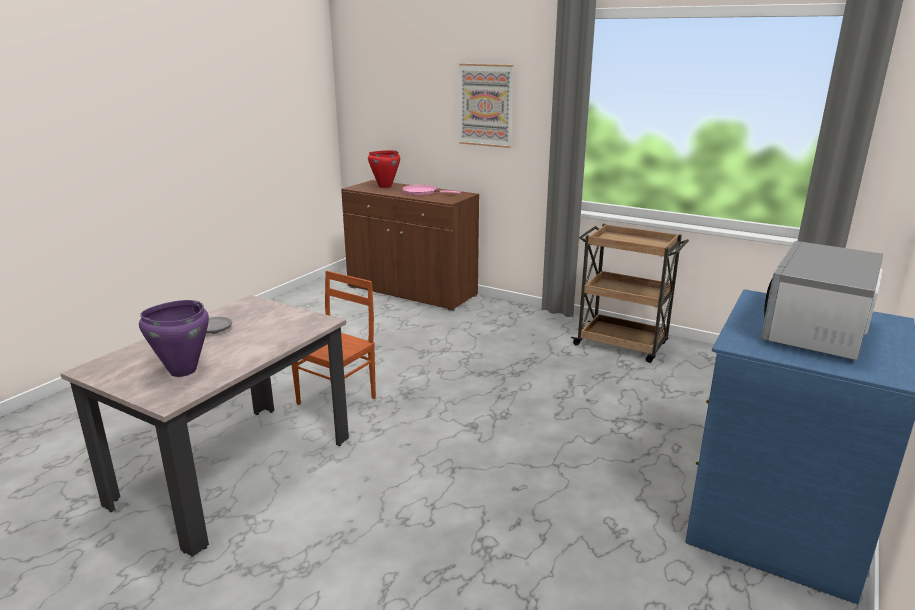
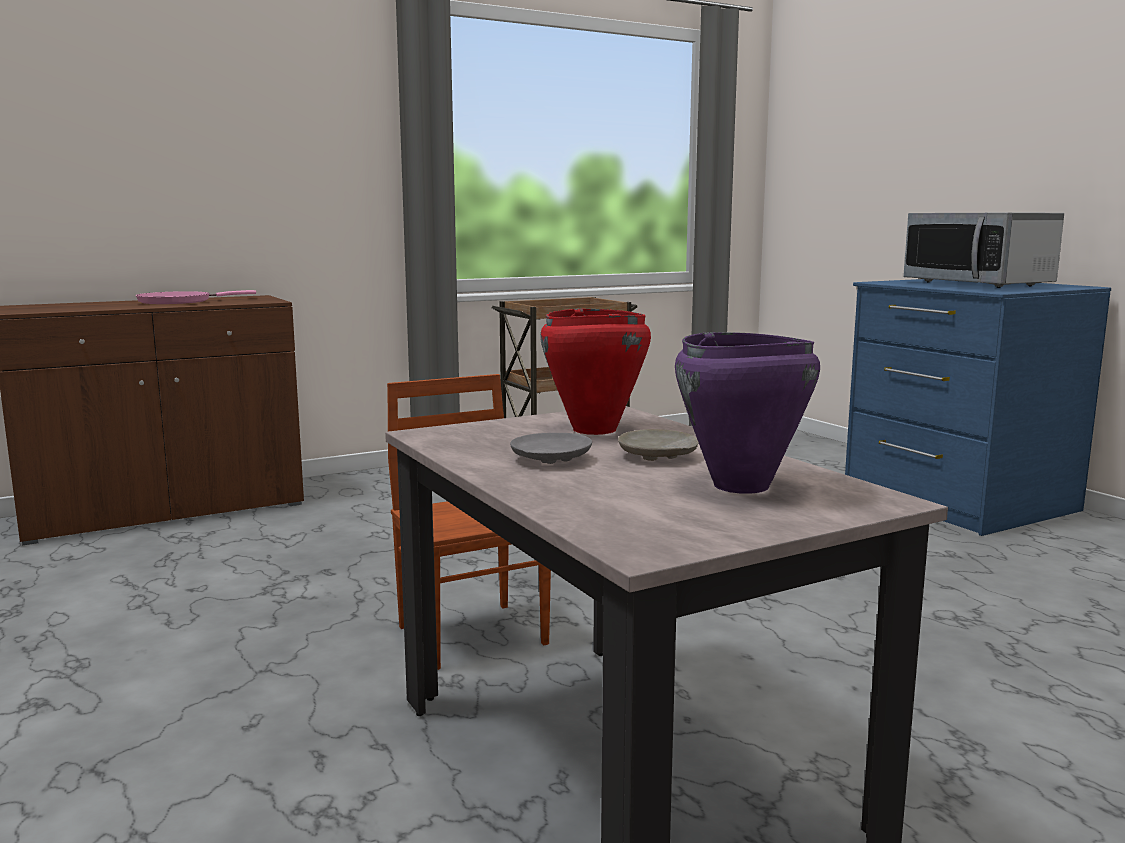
camera: 60 degrees left, 10 degrees down
red cooking pot [368,150,400,188] -> red cooking pot moved to [540,308,651,435]
picture [459,64,513,148] -> none
none -> beige plate [618,429,699,461]

